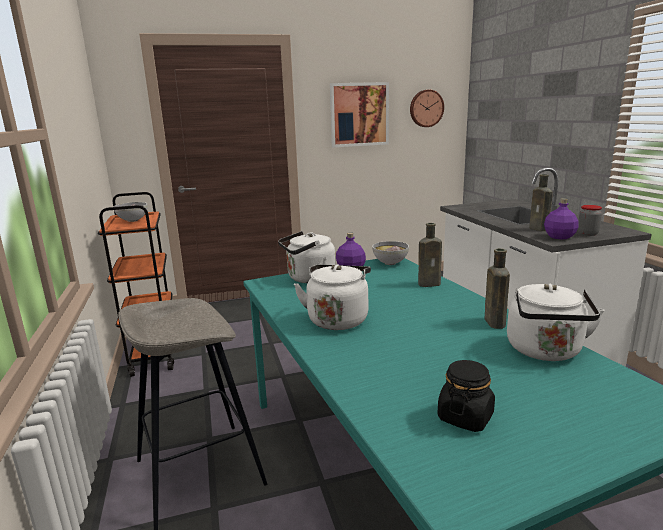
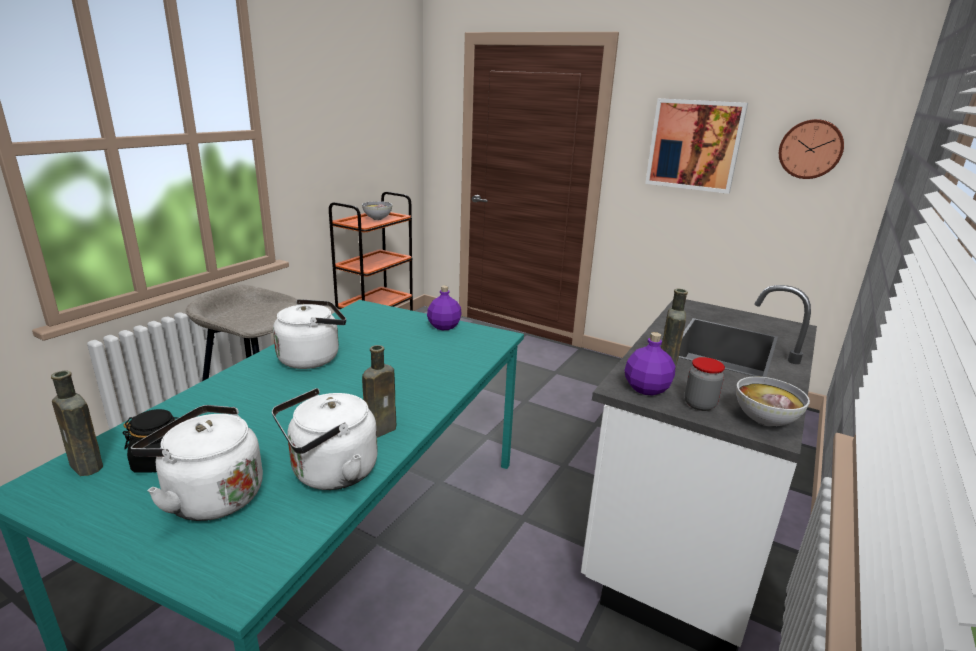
camera: 45 degrees right, 5 degrees up
white kettle [278,231,336,283] -> white kettle moved to [131,405,263,521]
bowl [372,241,409,265] -> bowl moved to [736,376,810,426]
brown bottle [418,223,442,287] -> brown bottle moved to [51,371,103,476]

